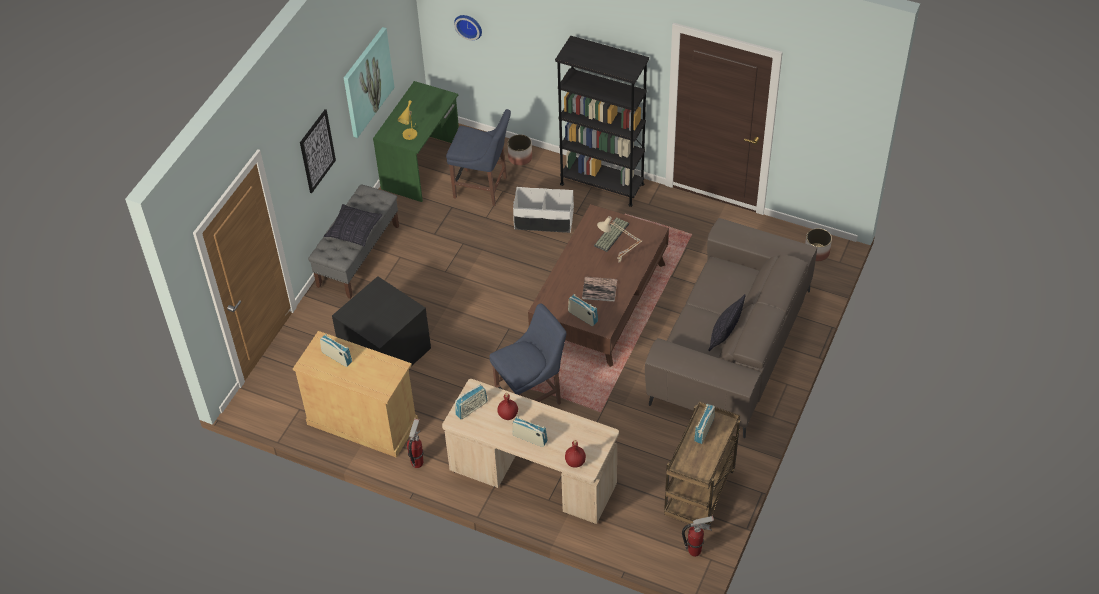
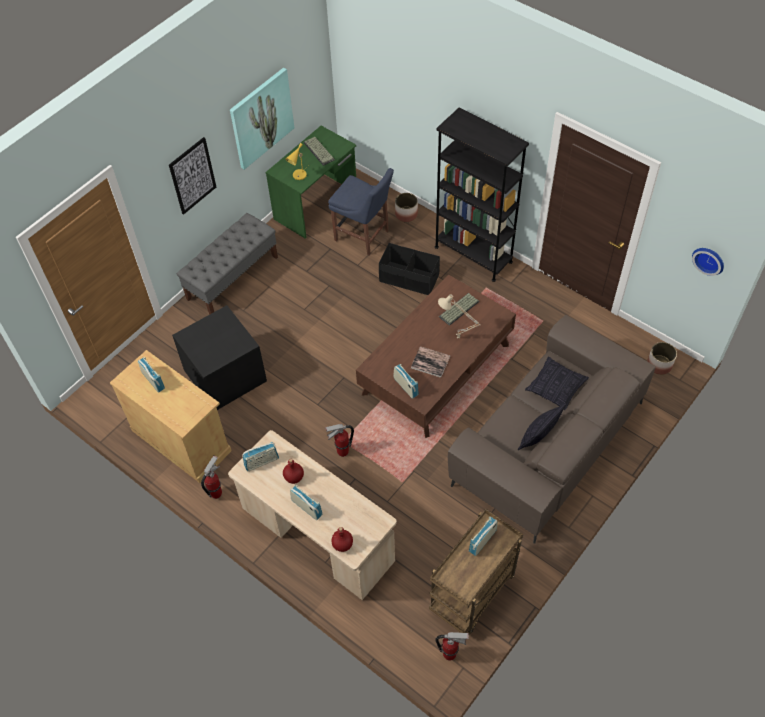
camera: 15 degrees right, 5 degrees up
pillow [324,204,383,246] -> pillow moved to [525,357,589,410]
wall clock [454,15,482,41] -> wall clock moved to [692,248,724,276]
blue chair [489,303,567,405] -> fire extinguisher [325,424,354,457]
white storage box [513,187,574,233] -> black storage box [379,243,440,295]
none -> keyboard [304,137,335,166]

